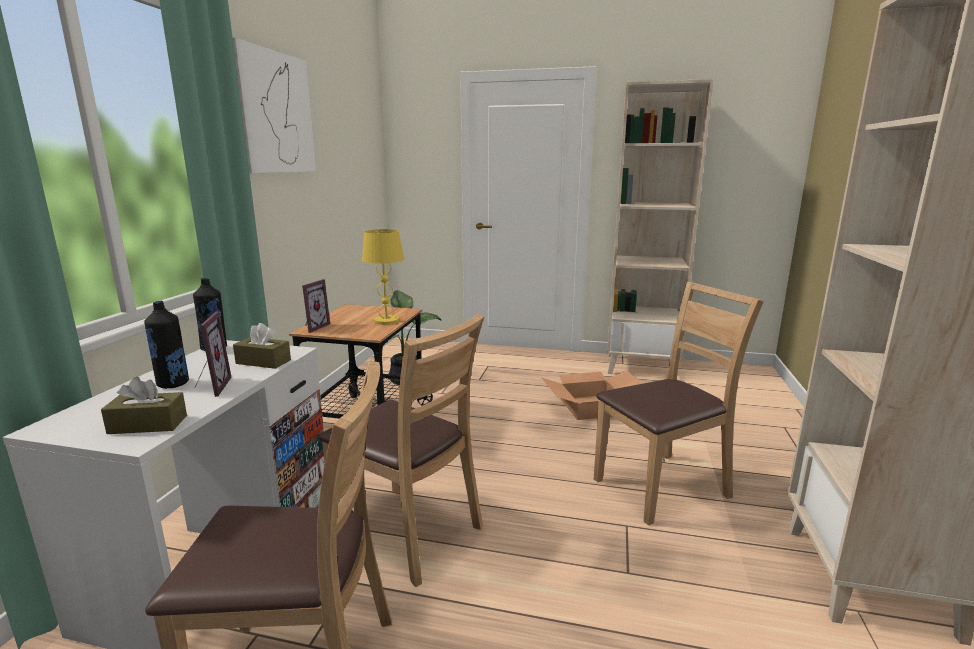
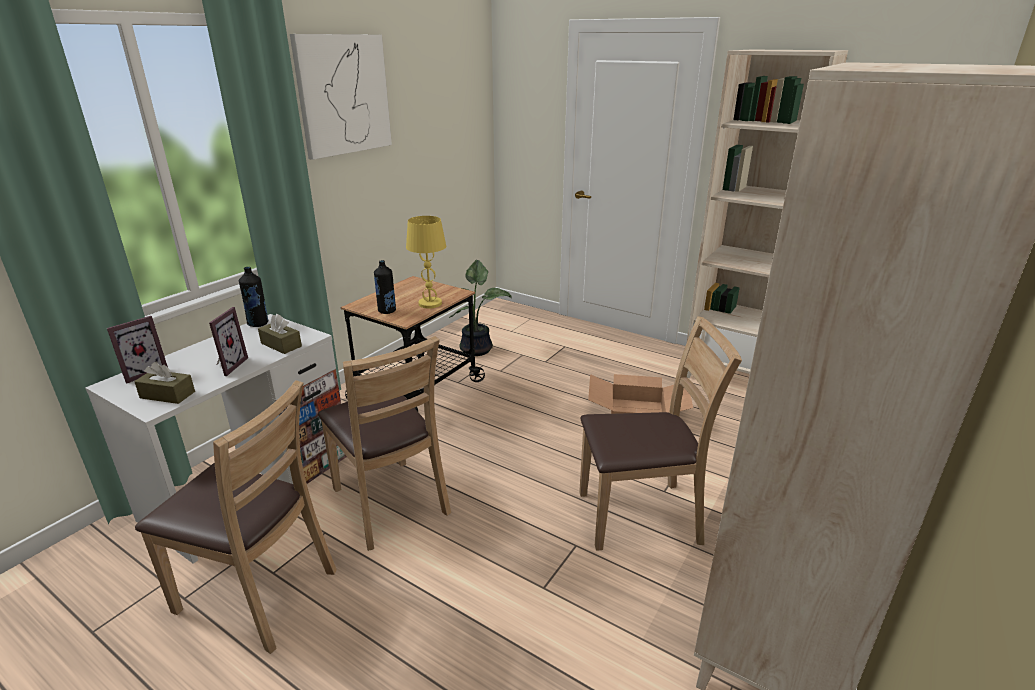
camera: 20 degrees right, 10 degrees up
black bottle [144,301,189,389] -> black bottle moved to [374,260,396,314]
picture frame [302,279,330,333] -> picture frame moved to [107,316,168,383]

